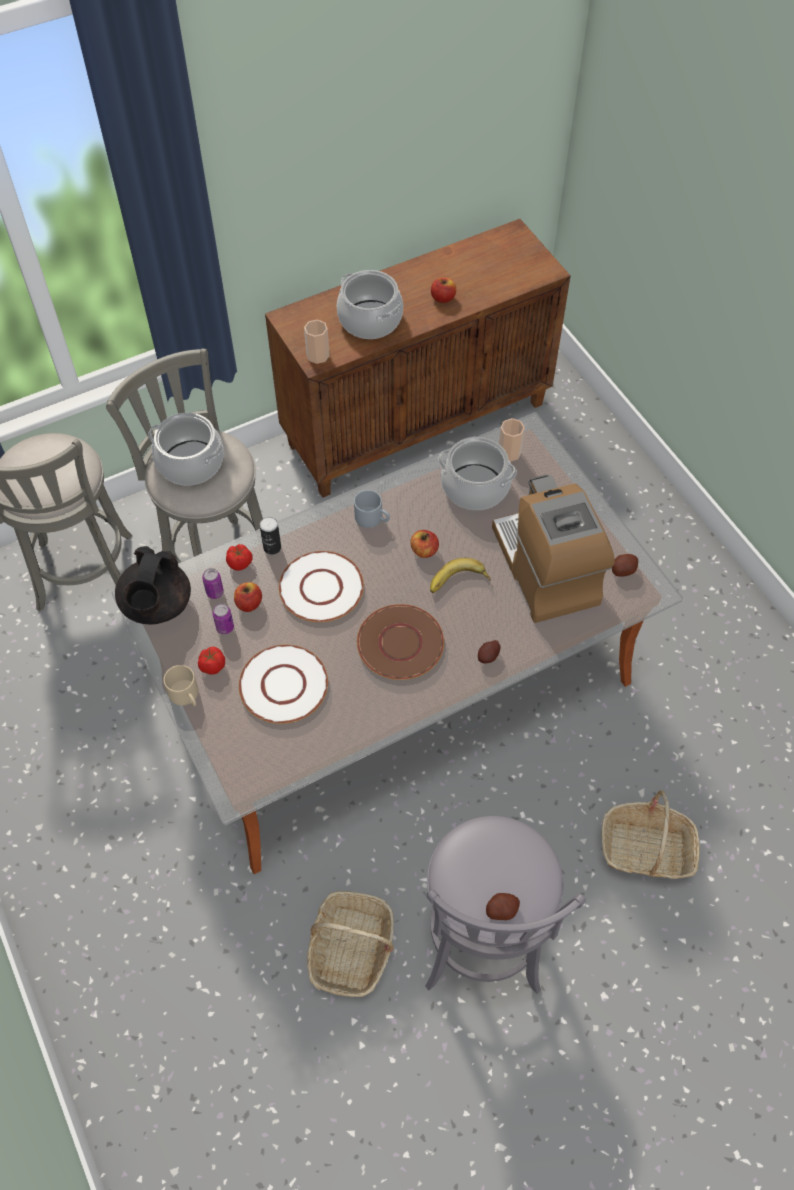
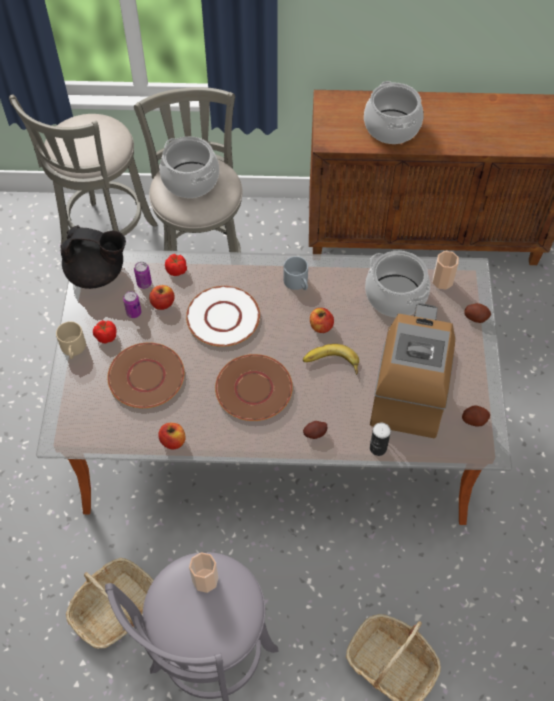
camera: 30 degrees right, 0 degrees up
black teapot [115,546,191,624] -> black teapot turned 120 degrees counterclockwise [61,225,126,289]
white plate [239,645,328,724] -> brown plate [108,342,184,408]
can [260,517,281,555] -> can moved to [370,423,391,456]
cup [304,320,330,364] -> cup moved to [189,552,218,593]
apple [431,277,456,303] -> apple moved to [158,423,186,449]
potato [486,893,520,920] -> potato moved to [464,303,491,323]

